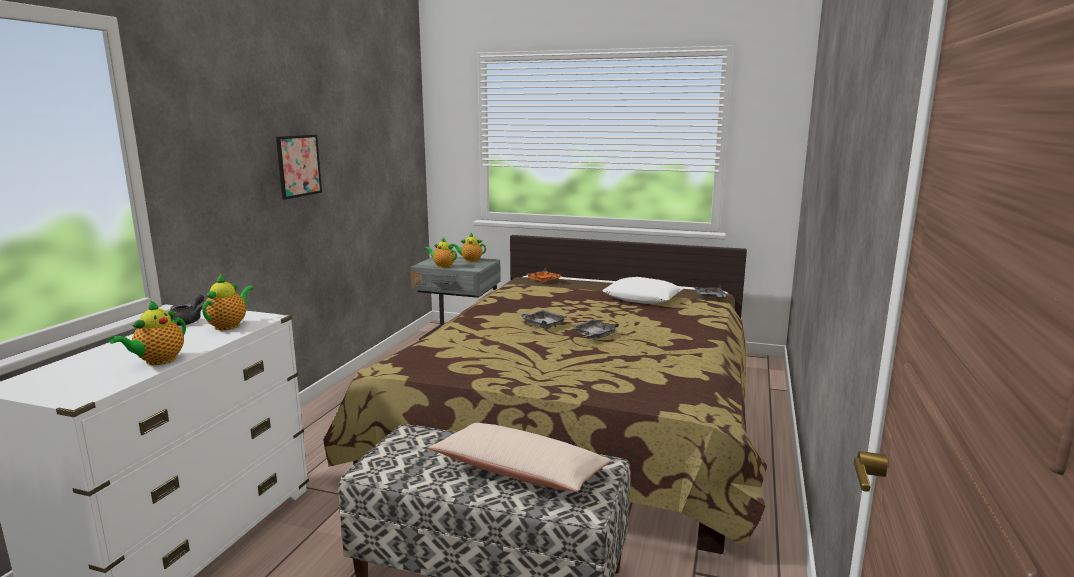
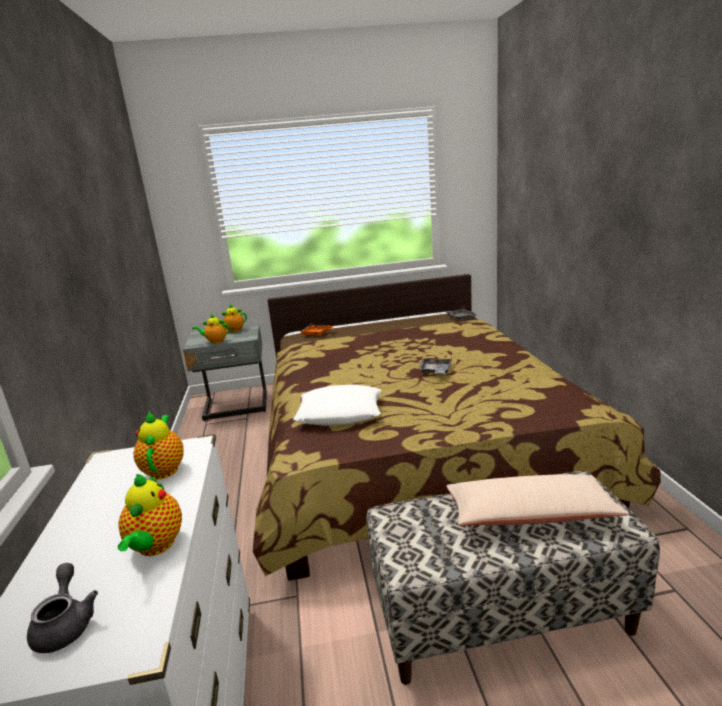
camera: 25 degrees left, 5 degrees up
grey teapot [170,294,204,326] -> grey teapot moved to [27,563,98,653]
picture [276,135,322,200] -> none
grey tray [518,310,567,329] -> none
white pillow [602,277,683,304] -> white pillow moved to [293,384,382,426]

